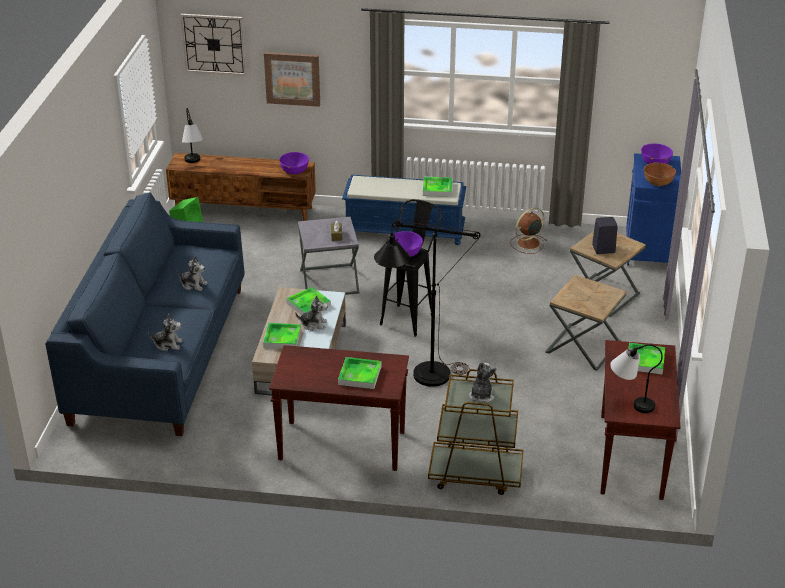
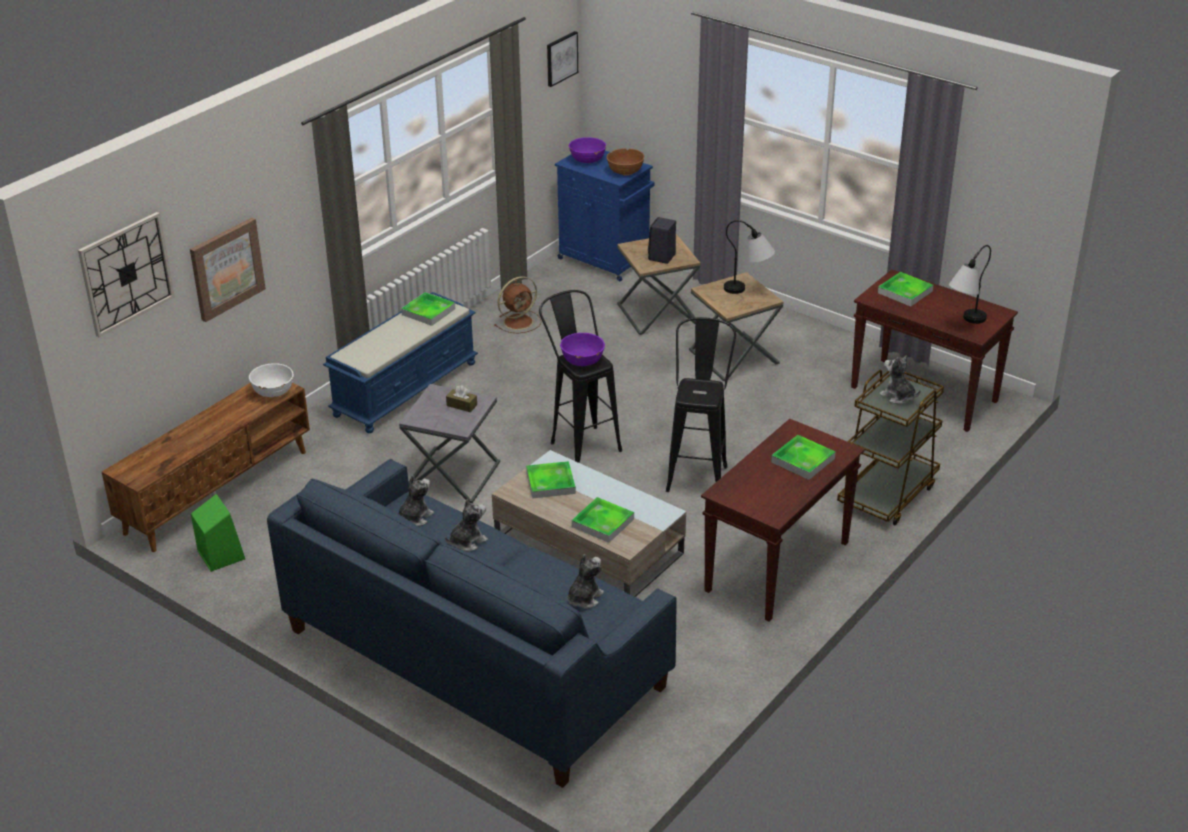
camera: 60 degrees left, 0 degrees up
table lamp [182,108,203,163] -> table lamp moved to [724,220,775,294]
purple bowl [279,152,309,174] -> white bowl [249,363,294,397]
plush toy [295,295,328,331] -> plush toy moved to [399,475,434,527]
black floor lamp [374,220,480,387] -> black stool [666,317,736,492]
brown fan [510,207,548,254] -> brown fan turned 120 degrees counterclockwise [494,276,541,334]
none -> picture [547,31,578,87]

